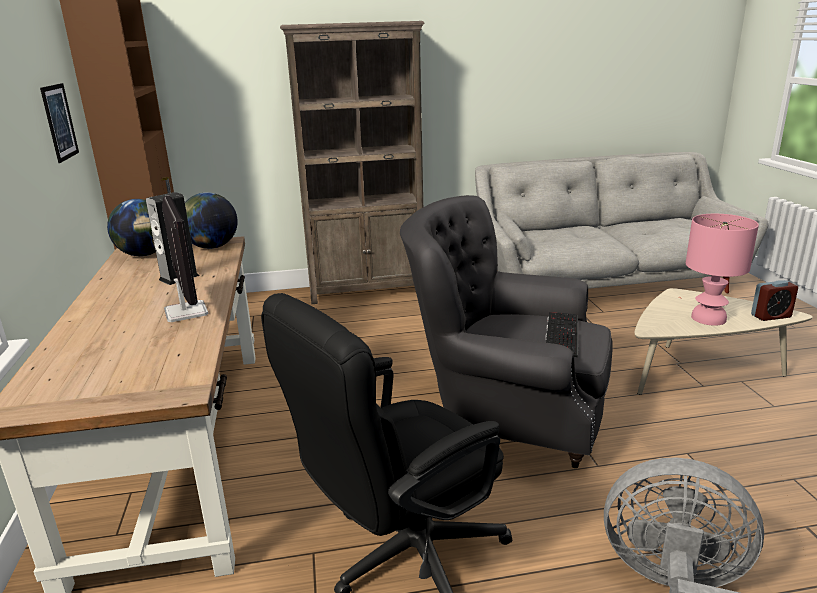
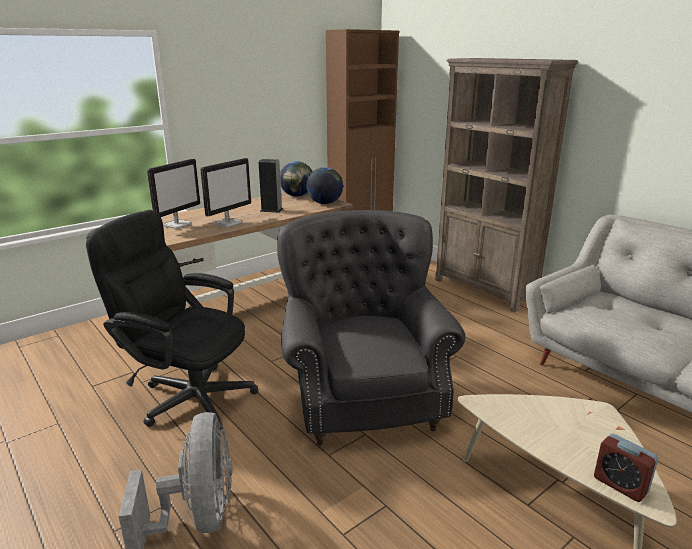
camera: 60 degrees right, 0 degrees up
picture [40,83,79,163] -> none
keyboard [545,312,578,357] -> none
pink table lamp [686,214,759,326] -> none
none -> monitor [147,159,200,229]

